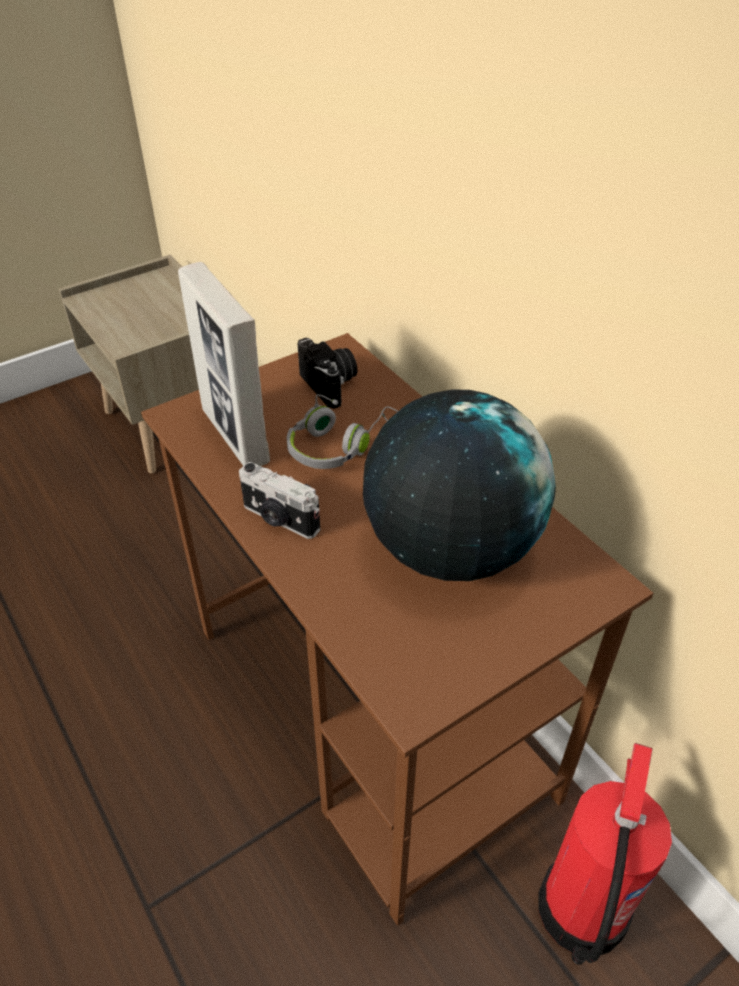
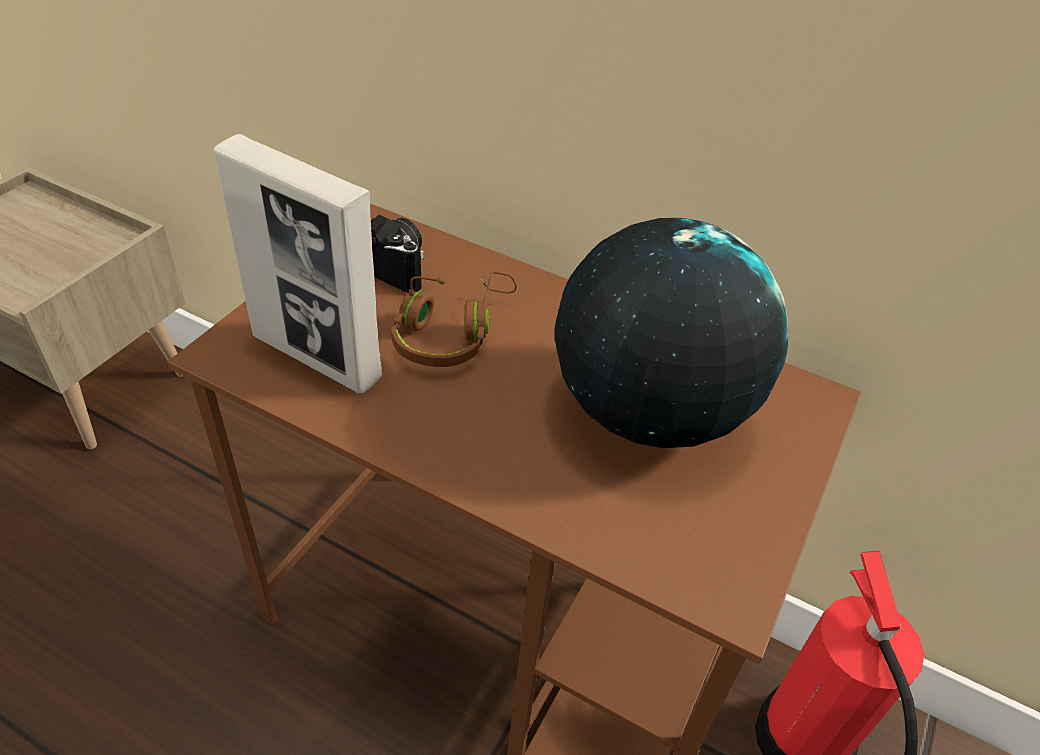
camera: 30 degrees left, 0 degrees up
camera [239,462,320,539] -> none
grey headphones [287,394,398,469] -> brown headphones [391,272,517,367]

